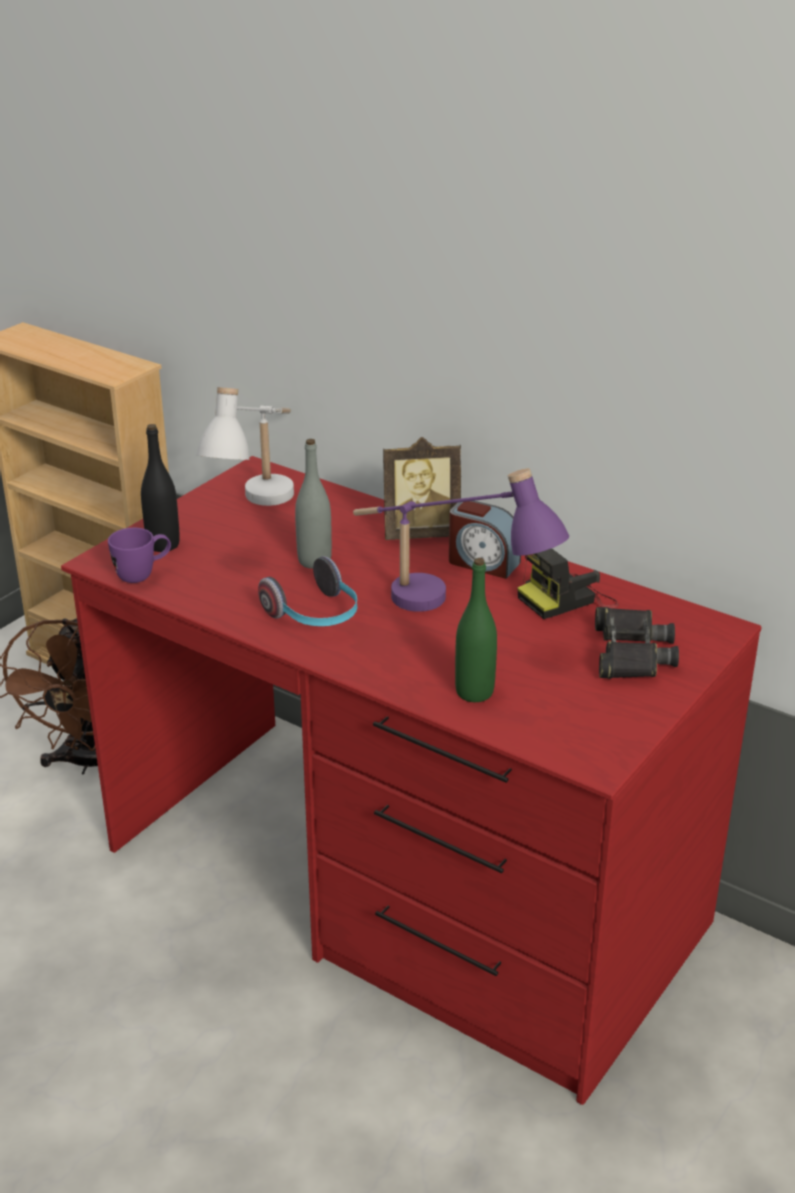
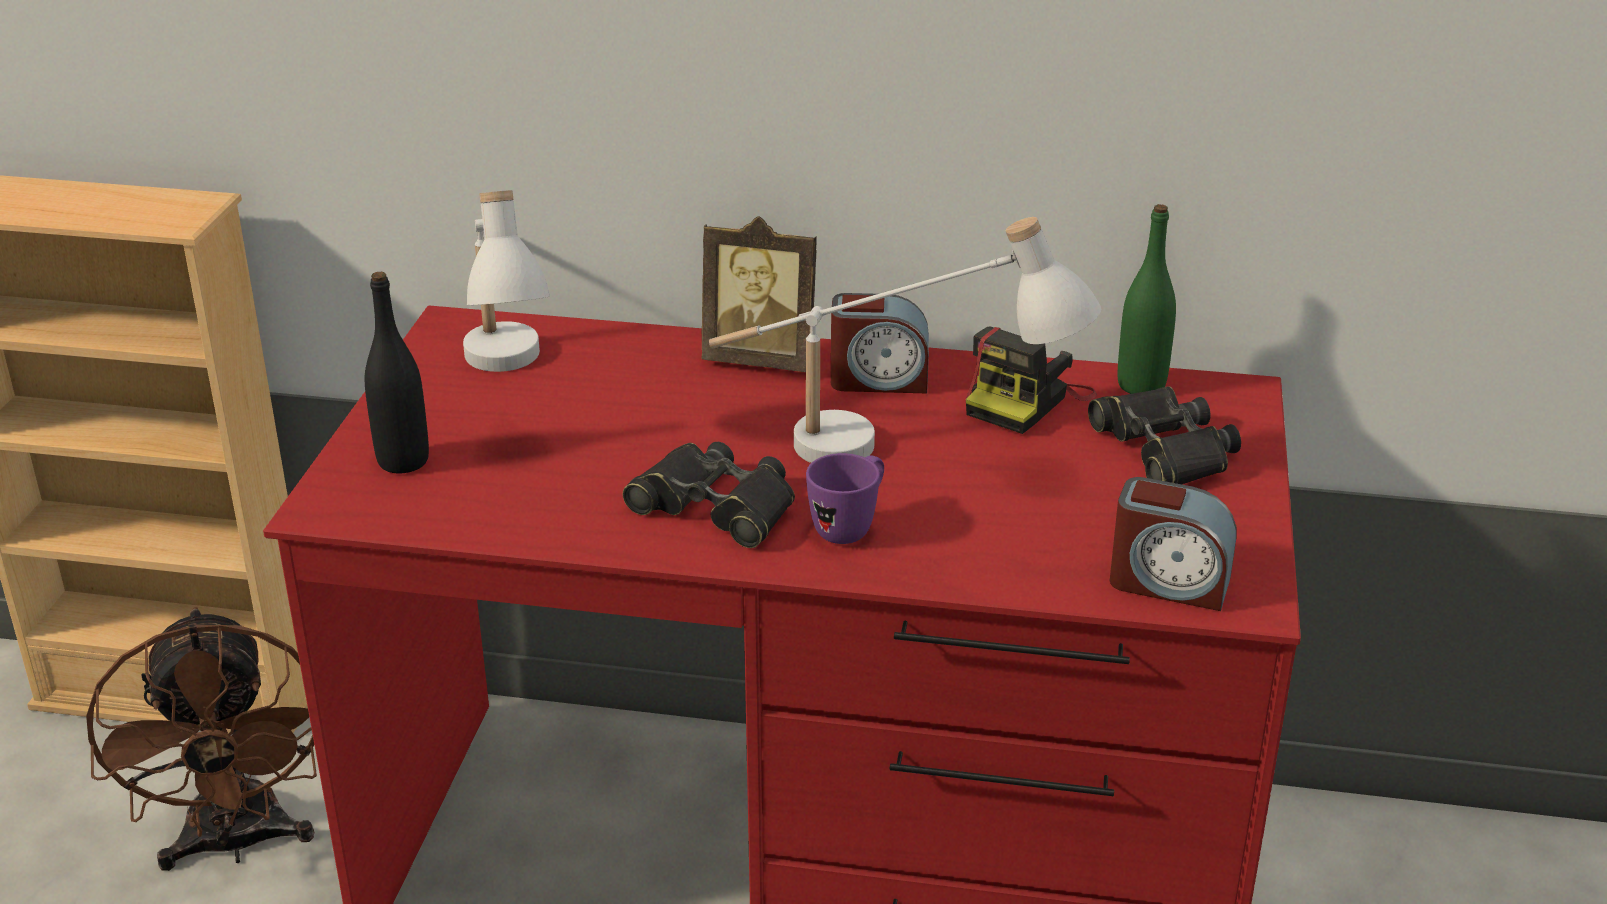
camera: 25 degrees left, 0 degrees up
purple mug [108,528,171,583] -> purple mug moved to [806,453,884,544]
headphones [258,556,357,626] -> black binoculars [623,442,795,548]
grey bottle [295,439,332,569] -> none
purple table lamp [353,468,569,612] -> white table lamp [709,217,1101,463]
picture frame [383,437,461,540] -> picture frame turned 45 degrees clockwise [701,216,817,372]
green bottle [455,558,497,702] -> green bottle moved to [1118,204,1176,394]
none -> alarm clock [1110,477,1237,611]

